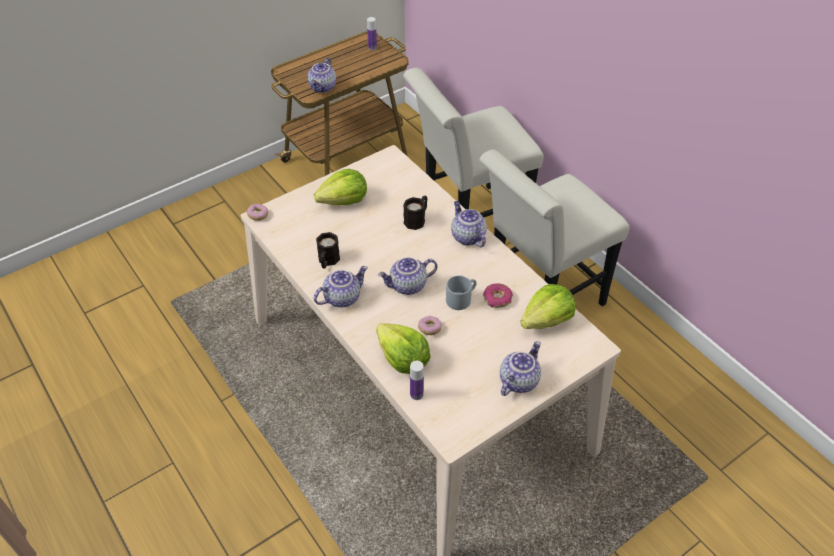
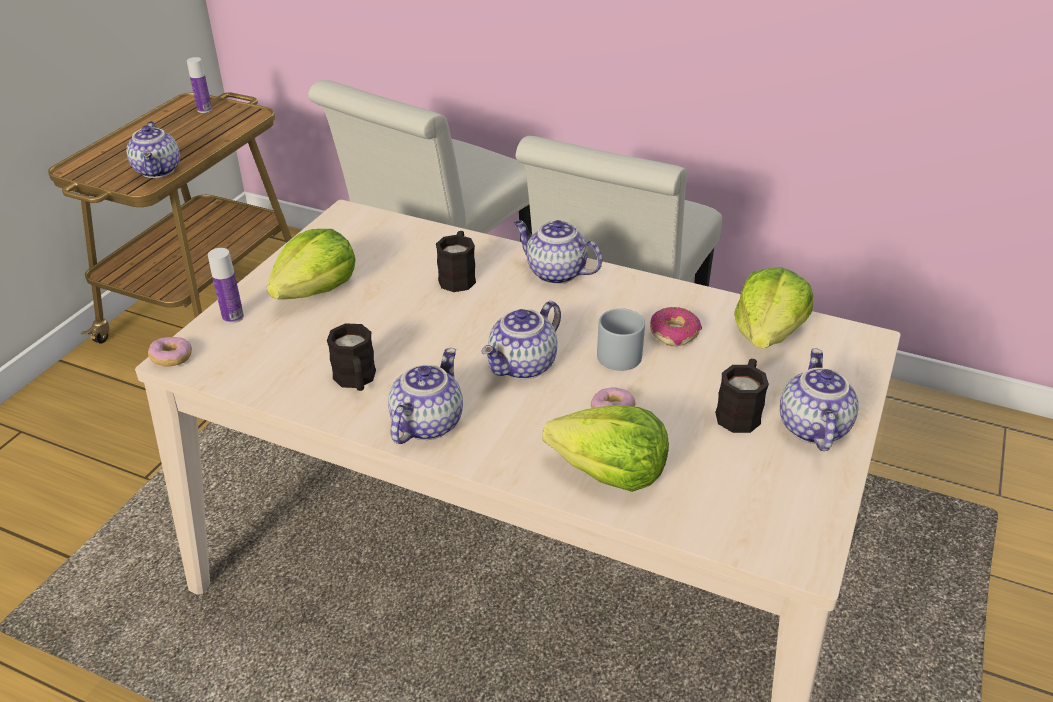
camera: 30 degrees left, 10 degrees down
bottle [410,361,424,400] -> bottle moved to [208,248,244,324]
none -> black mug [715,359,769,433]

